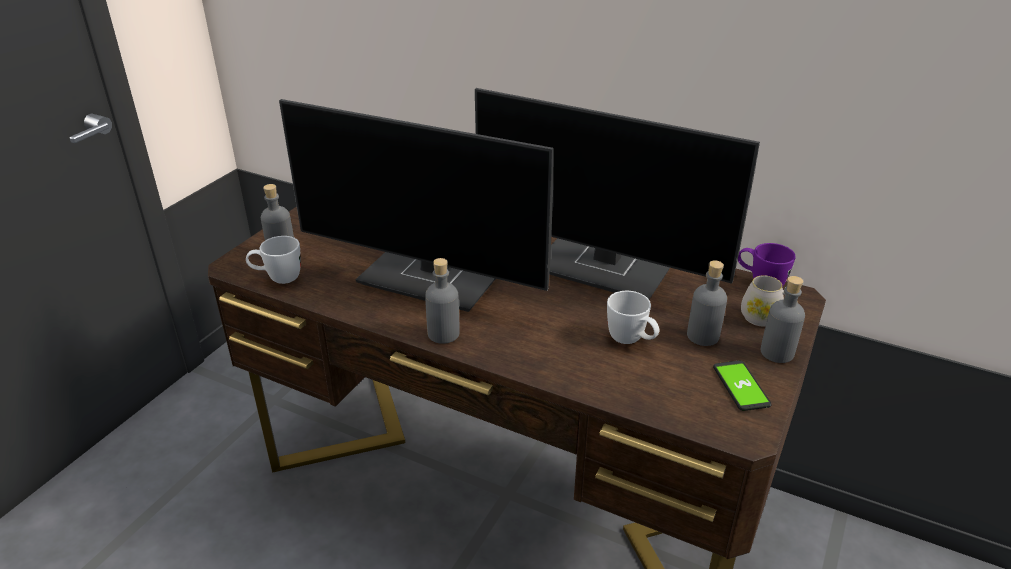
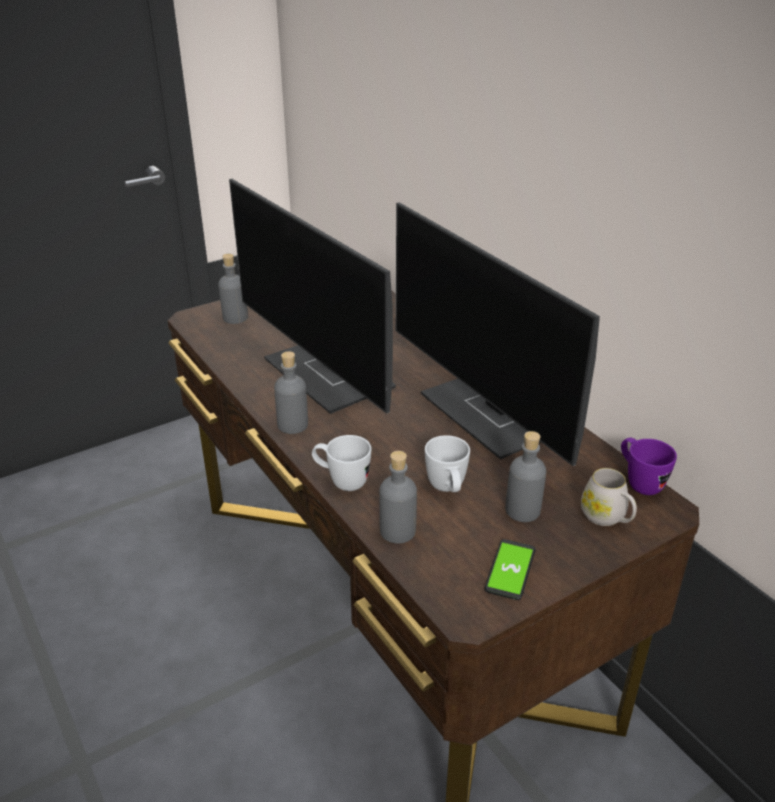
camera: 30 degrees right, 0 degrees up
white mug [246,236,301,284] -> white mug moved to [312,435,371,491]
grey bottle [761,276,805,363] -> grey bottle moved to [379,451,417,544]

